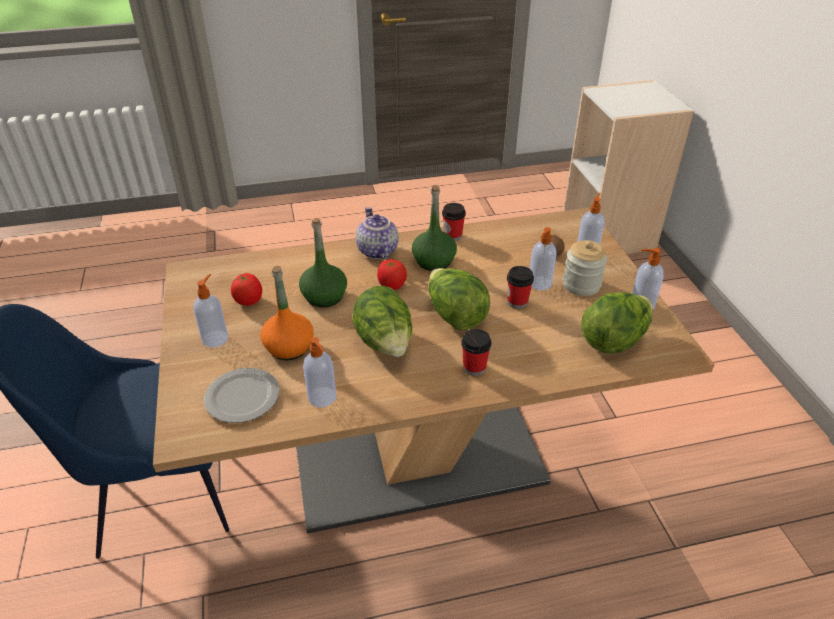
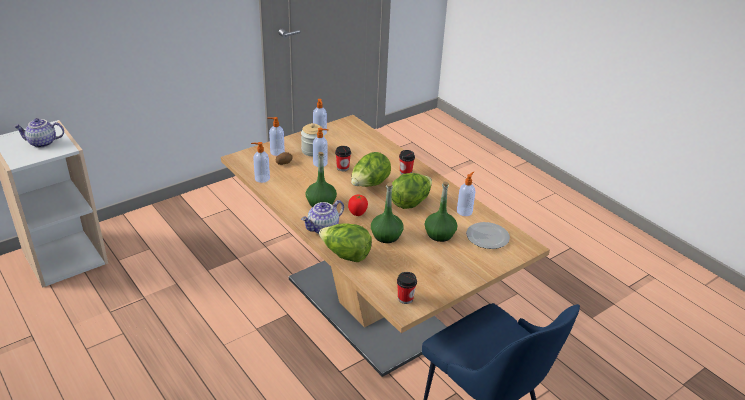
camera: 115 degrees left, 5 degrees down
soap dispenser [194,274,228,347] -> soap dispenser moved to [251,142,270,183]
tomato [231,273,262,306] -> none
orange bottle [261,266,314,360] -> green bottle [425,181,457,242]
cup [442,203,466,241] -> cup moved to [397,272,417,304]
lettuce [581,292,652,354] -> lettuce moved to [319,223,372,262]
none -> teapot [13,118,64,148]

